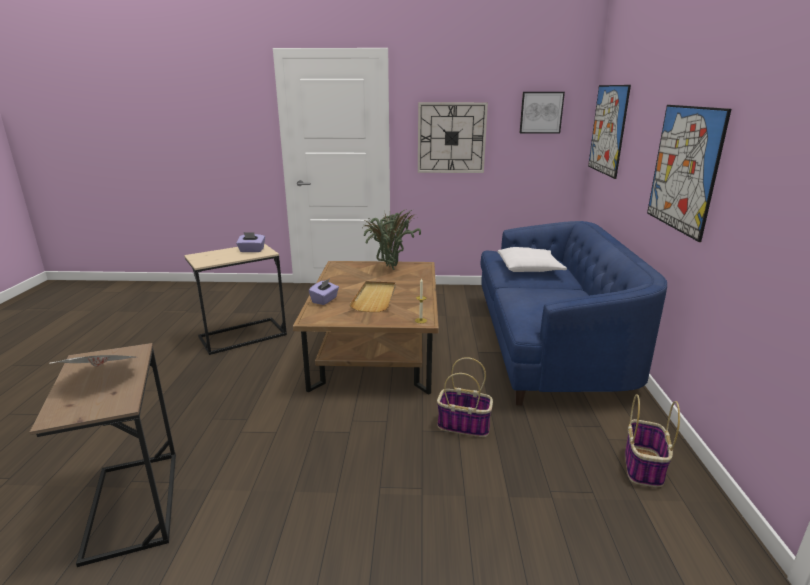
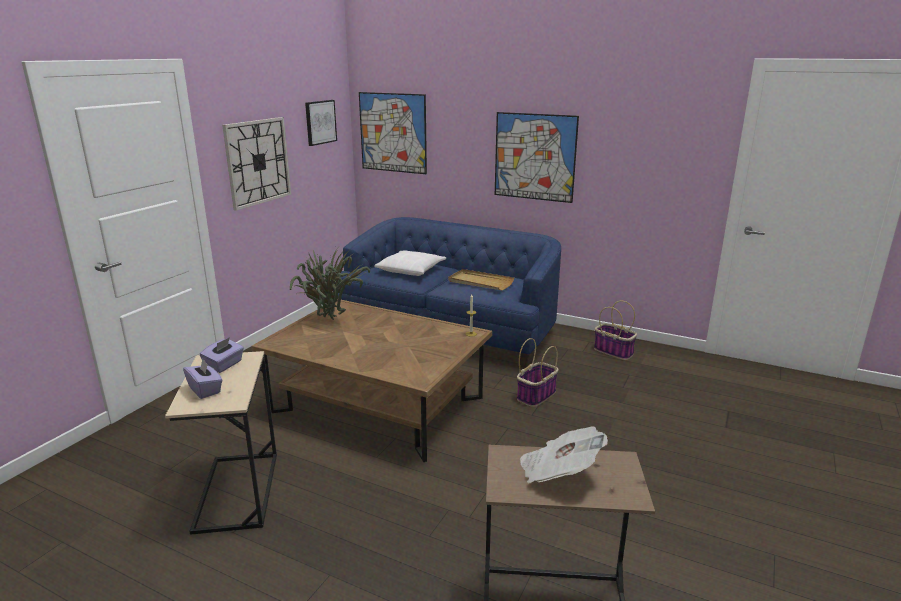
camera: 65 degrees left, 0 degrees up
purple tissue box [309,279,339,305] -> purple tissue box moved to [183,359,223,399]
beige tray [349,281,396,312] -> beige tray moved to [448,269,514,291]

